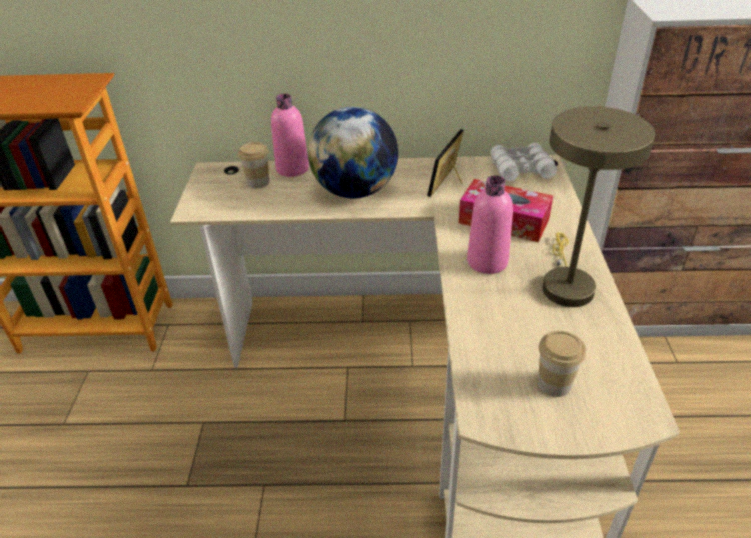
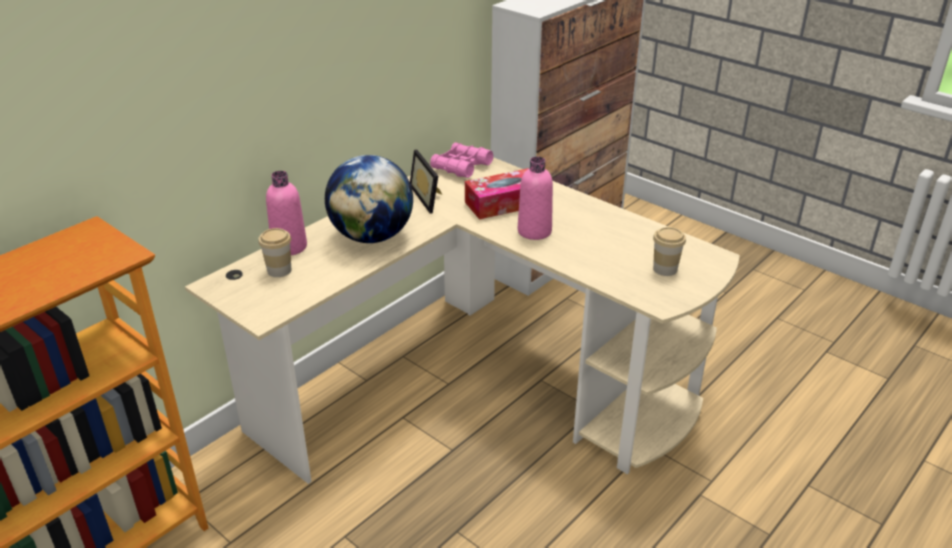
camera: 50 degrees left, 5 degrees down
white binoculars [490,143,557,181] -> pink binoculars [430,143,493,178]
beige table lamp [543,106,655,307] -> none

